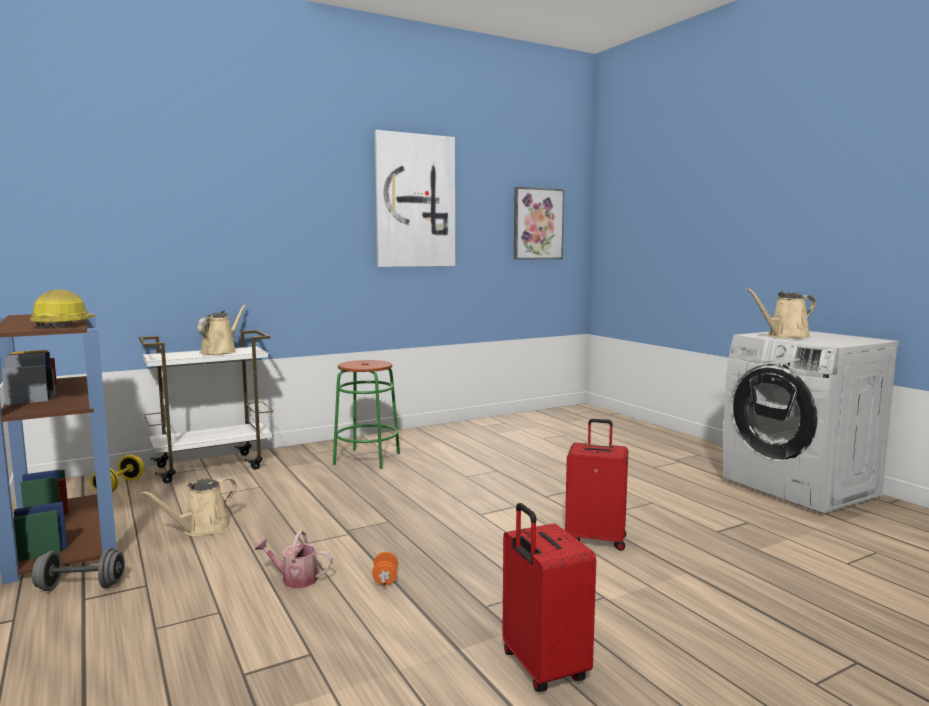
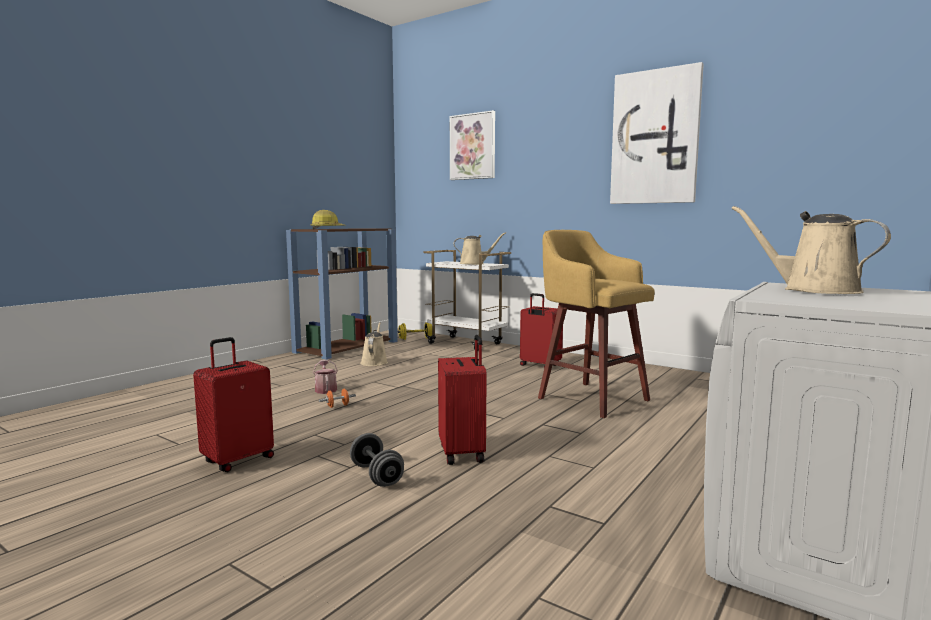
camera: 65 degrees right, 0 degrees up
grey dumbbell [32,548,125,591] -> grey dumbbell moved to [350,433,404,487]
beige watering can [141,478,237,537] -> beige watering can turned 75 degrees clockwise [360,322,388,366]
green stool [333,360,400,469] -> red suitcase [520,293,563,368]
picture [514,187,564,260] -> picture moved to [450,110,495,180]
none -> yellow stool [538,230,655,418]

